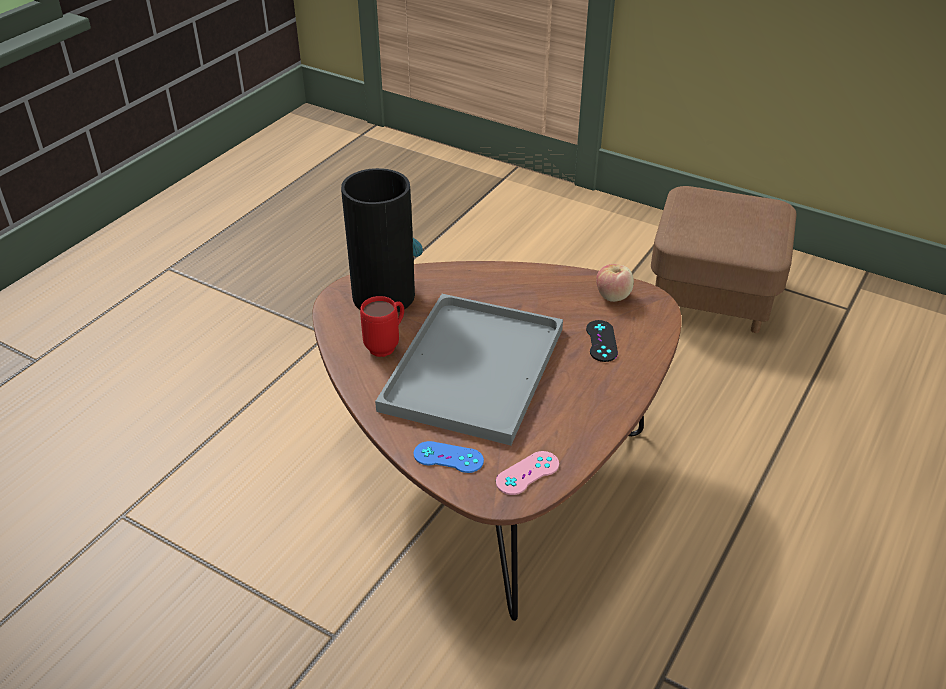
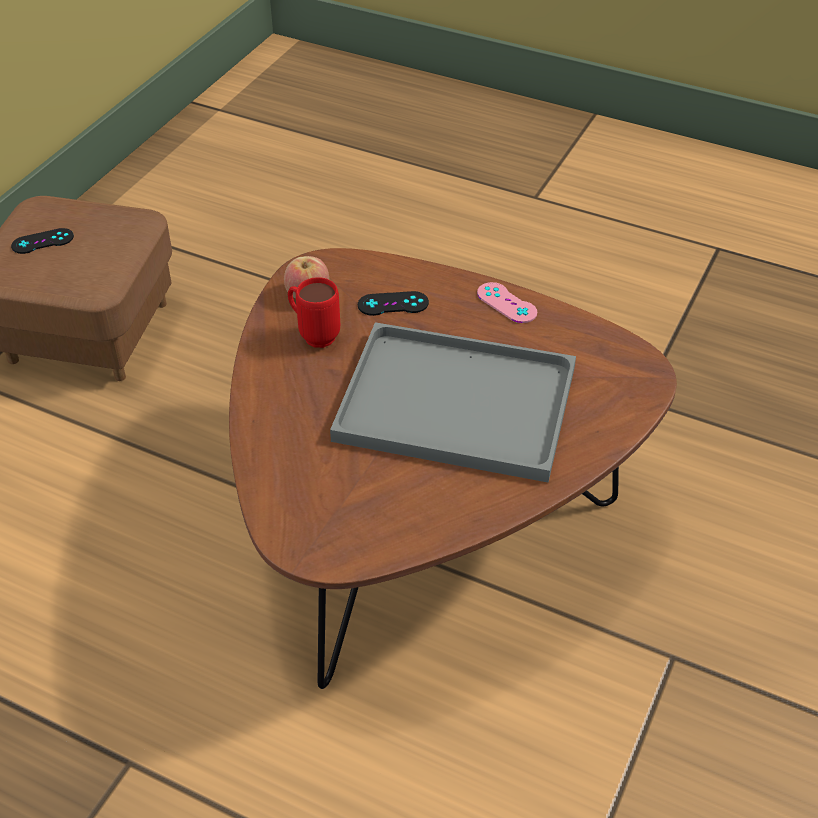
camera: 95 degrees left, 5 degrees up
vase [341,168,423,312] -> none
red mug [360,296,404,357] -> red mug moved to [288,277,340,348]
blue game controller [414,441,484,473] -> none
pink game controller [496,451,559,495] -> pink game controller moved to [477,282,537,323]
none -> black game controller [11,228,74,254]

